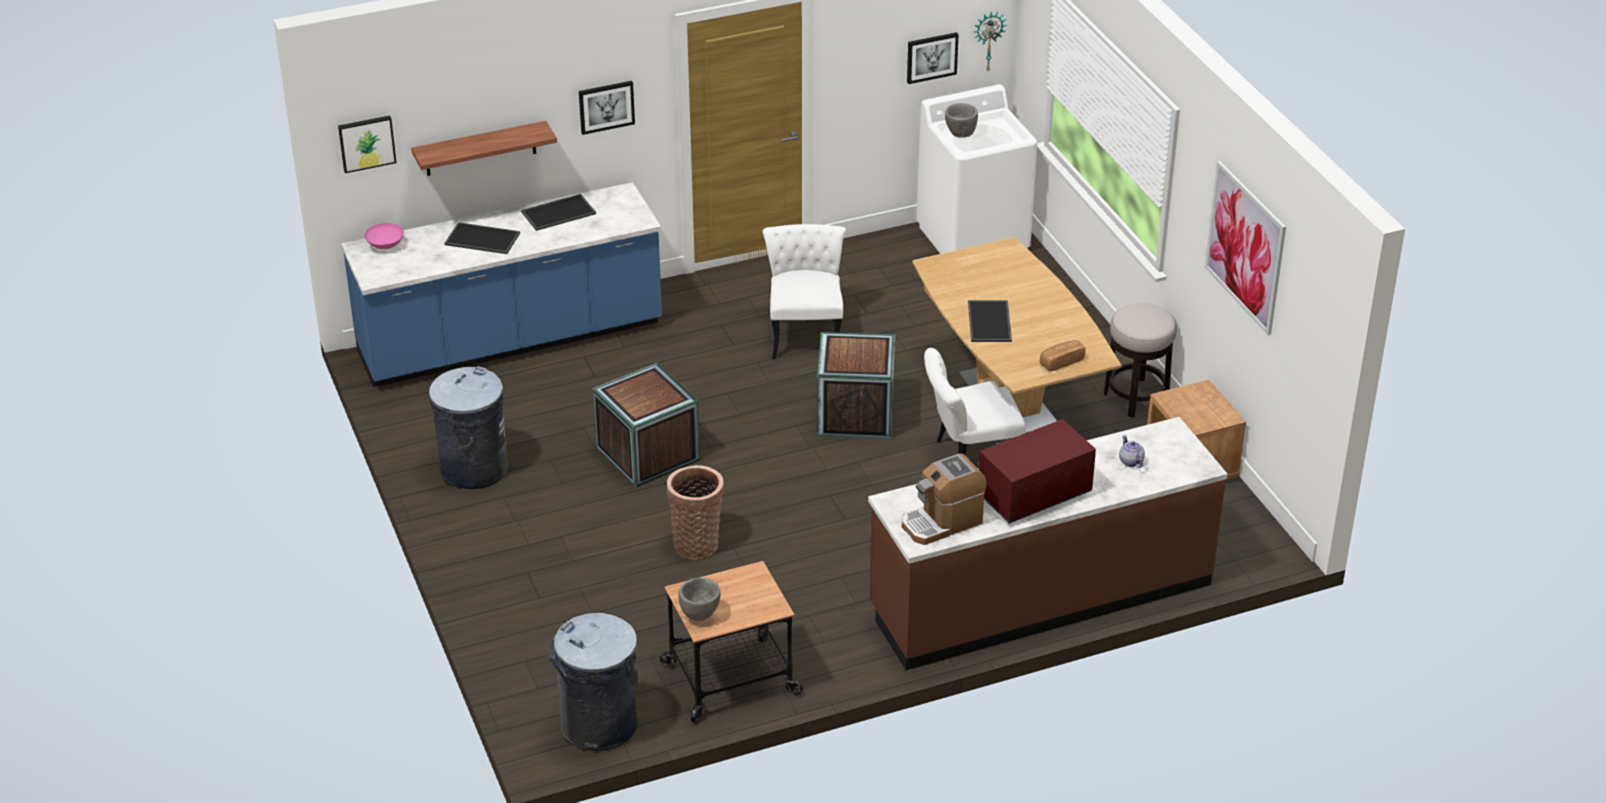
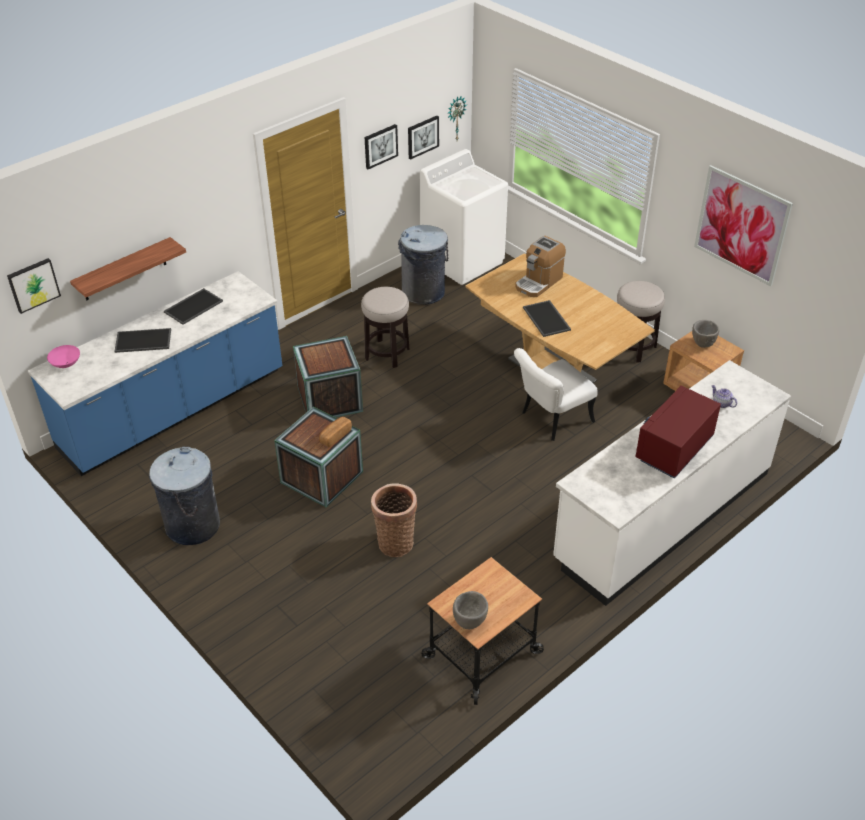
camera: 20 degrees left, 5 degrees up
grey trash can [548,613,638,751] -> grey trash can moved to [398,225,448,305]
picture [579,81,635,135] -> picture moved to [365,124,398,169]
white chair [763,224,846,359] -> stool [361,287,409,368]
crate [817,332,895,439] -> crate moved to [293,336,363,417]
brown counter [868,417,1228,670] -> white counter [553,360,791,606]
coffee machine [902,454,987,545] -> coffee machine moved to [515,236,566,297]
grey bowl [945,103,978,138] -> grey bowl moved to [692,320,719,348]
bread [1040,340,1085,371] -> bread moved to [319,417,352,447]

